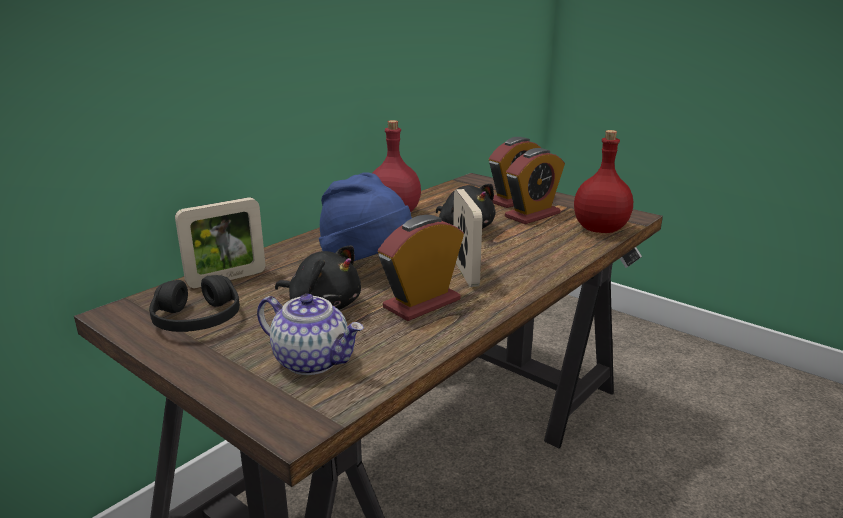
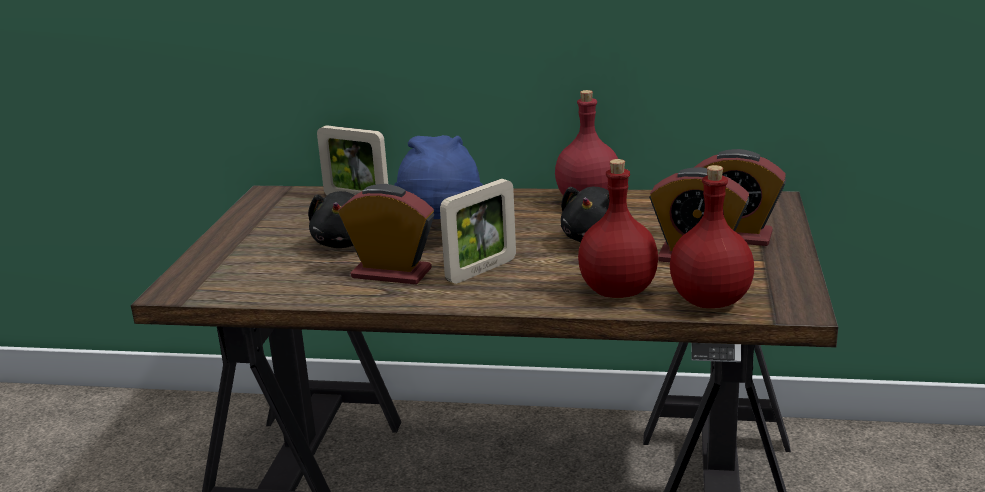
camera: 60 degrees right, 0 degrees up
black headphones [149,275,240,332] -> none
teapot [257,294,364,375] -> none
none -> red bottle [578,159,658,298]

